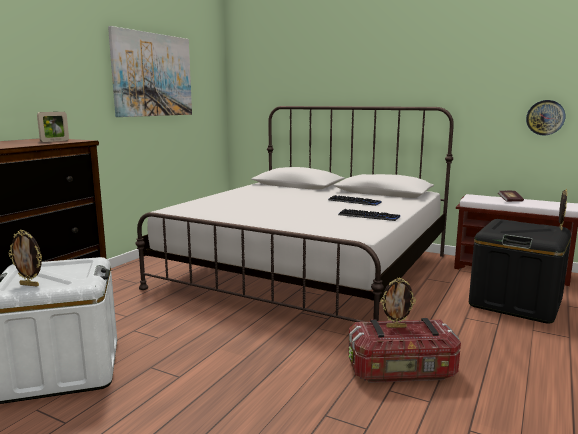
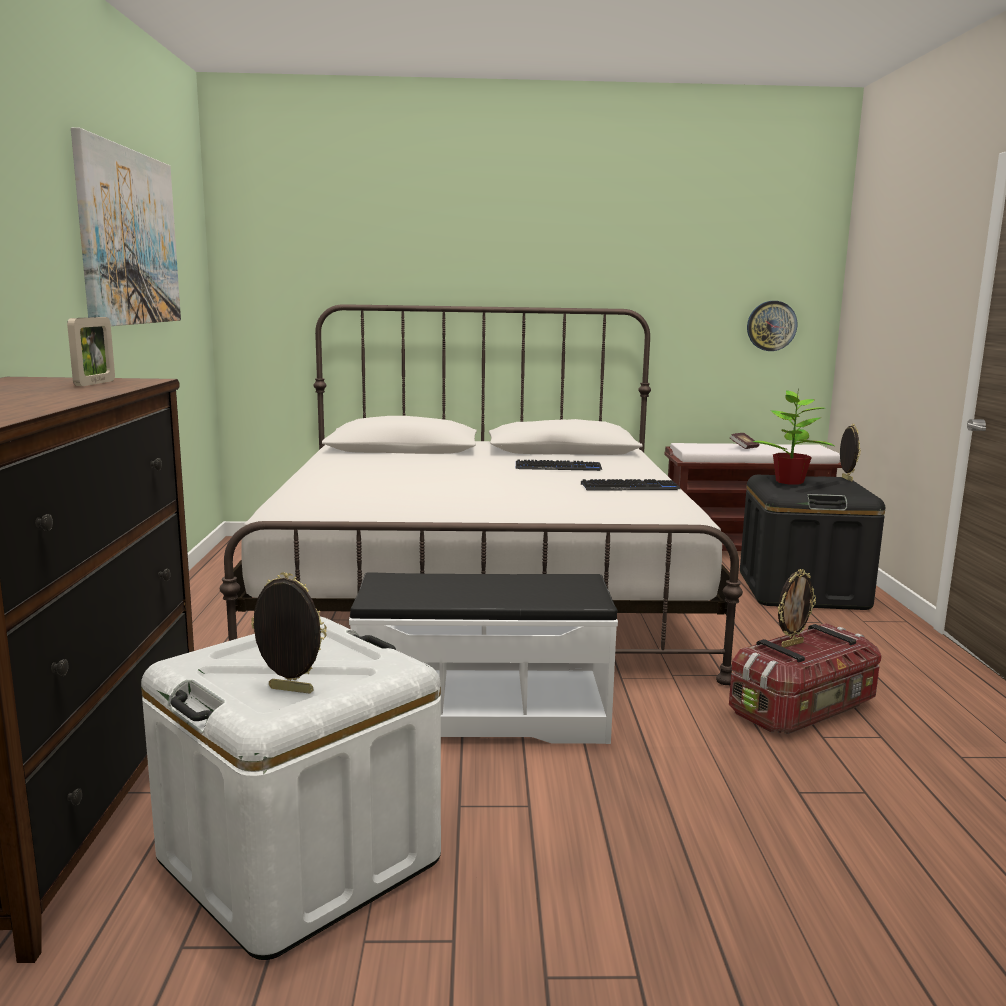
camera: 30 degrees left, 0 degrees up
picture frame [8,230,42,287] -> picture frame turned 150 degrees counterclockwise [251,572,327,694]
none -> white bench [349,572,618,744]
none -> potted plant [752,387,835,485]

